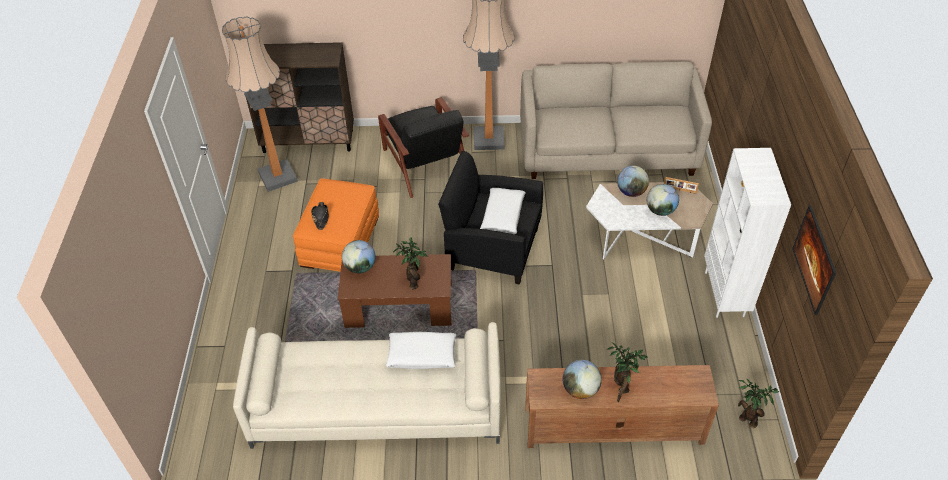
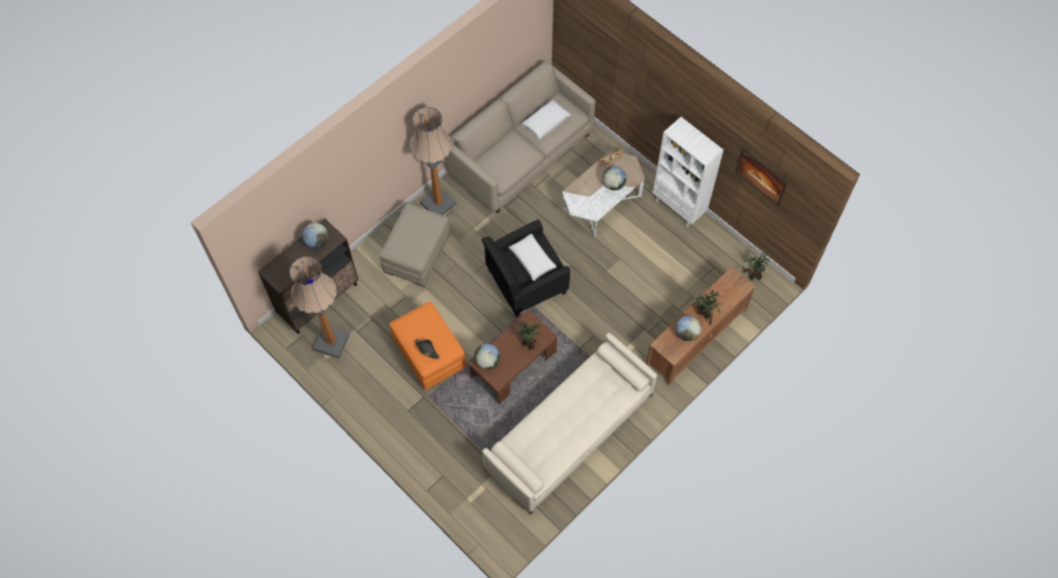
camera: 45 degrees left, 15 degrees up
black armchair [378,97,469,198] -> beige ottoman [380,204,451,287]
white pillow [386,332,456,369] -> white pillow moved to [522,100,571,139]
globe [617,166,649,197] -> globe moved to [302,223,328,249]

